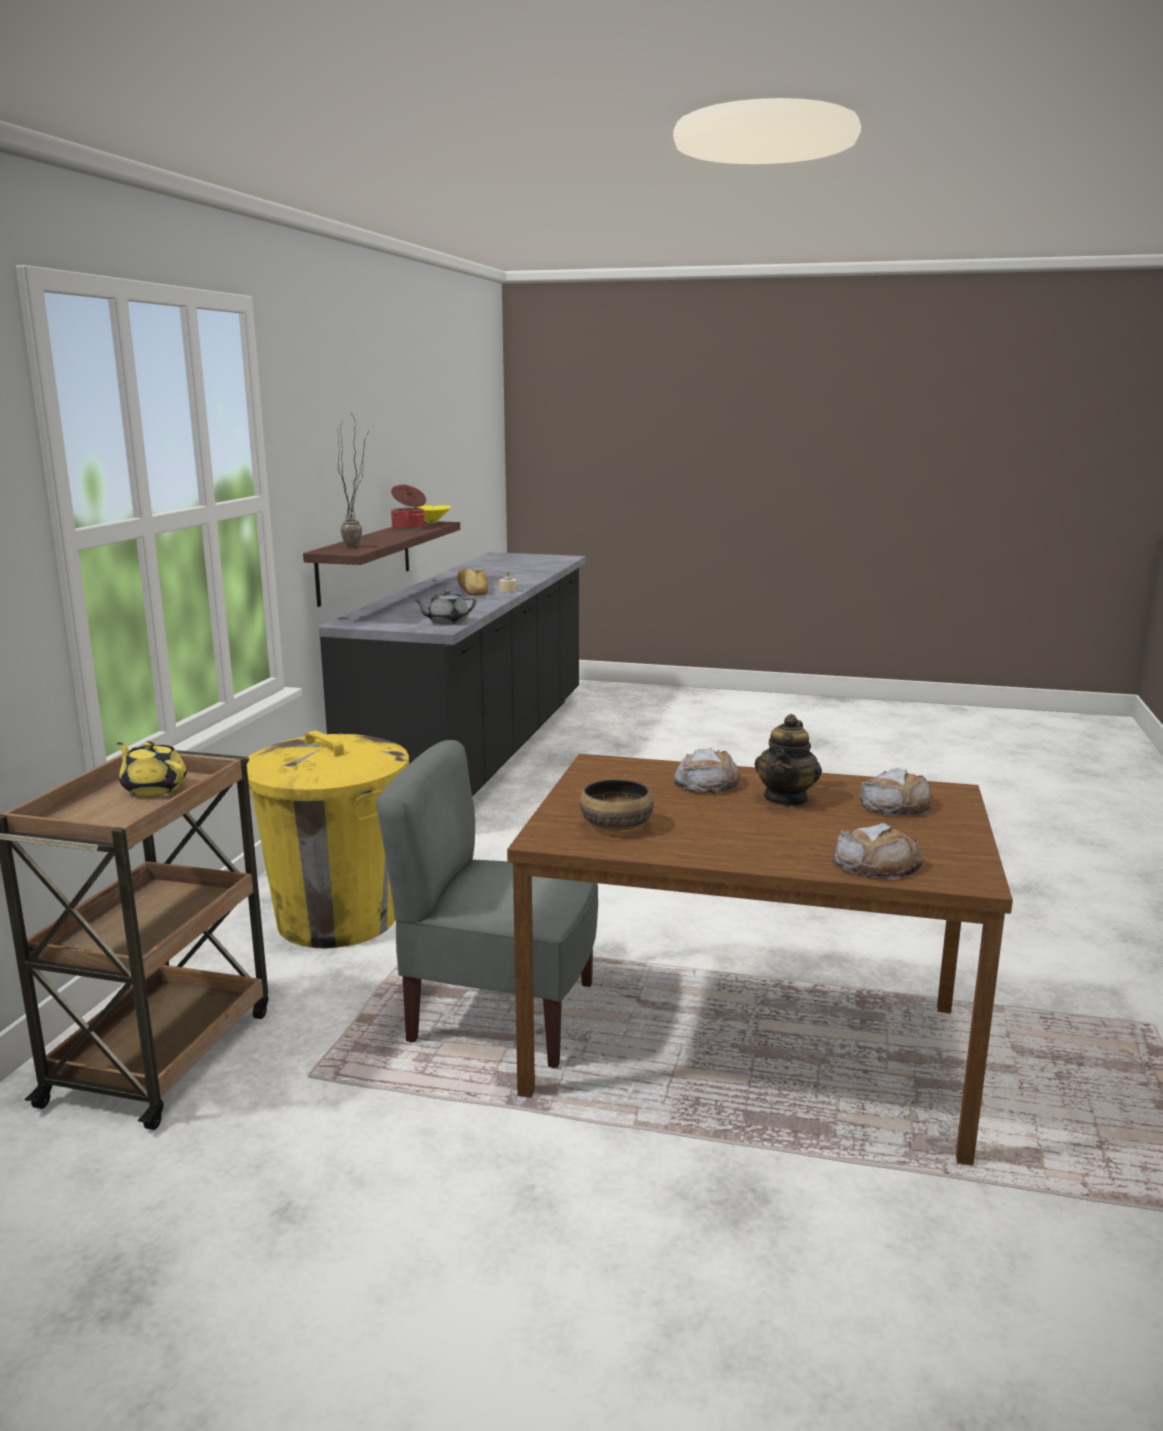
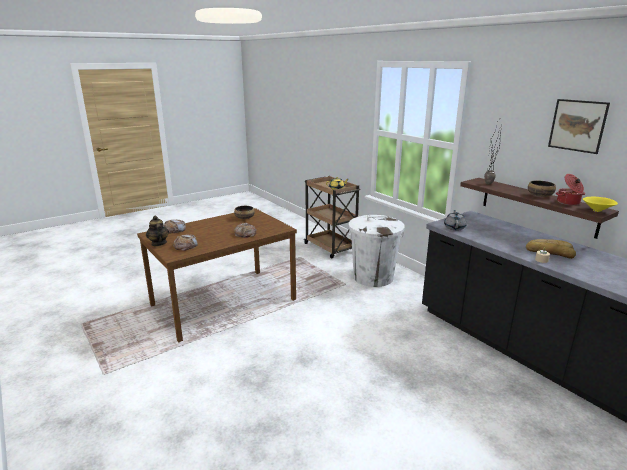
camera: 130 degrees right, 5 degrees up
yellow trash can [247,731,409,948] -> white trash can [348,215,405,287]
grey chair [376,740,598,1068] -> none
teapot [755,714,822,807] -> teapot moved to [146,216,169,246]
none -> bowl [528,180,556,197]
none -> picture [548,99,610,154]

